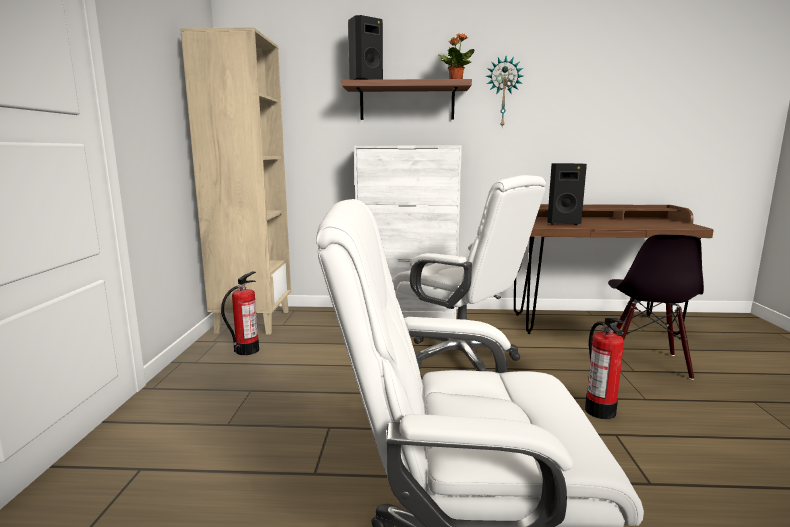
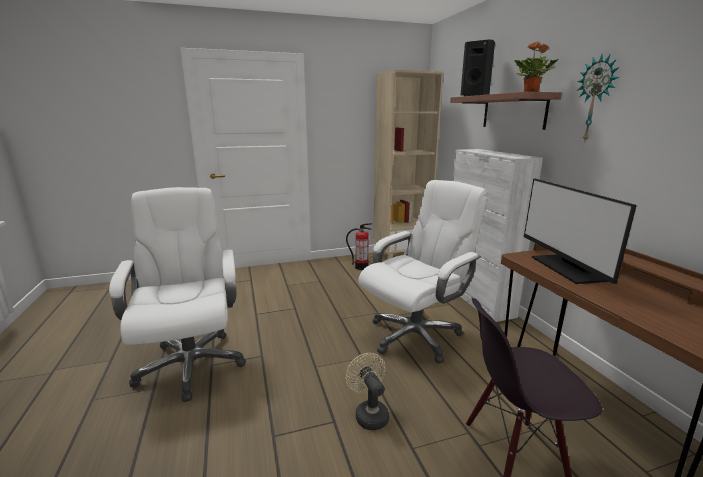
camera: 70 degrees right, 5 degrees up
white office chair [393,175,546,371] -> white office chair turned 150 degrees counterclockwise [358,180,487,364]
black speaker [547,163,587,225] -> monitor [524,179,637,284]
fire extinguisher [585,318,626,419] -> beige fan [345,353,389,431]

